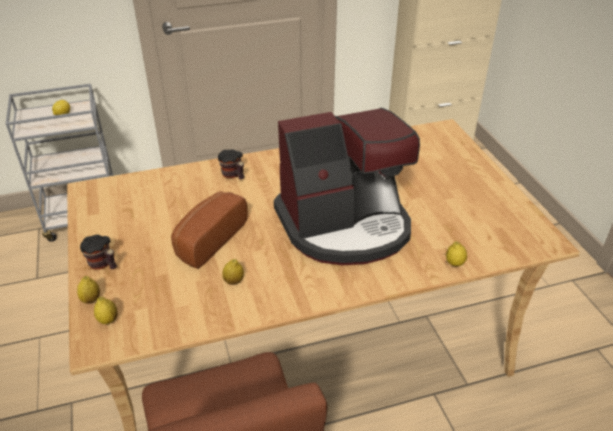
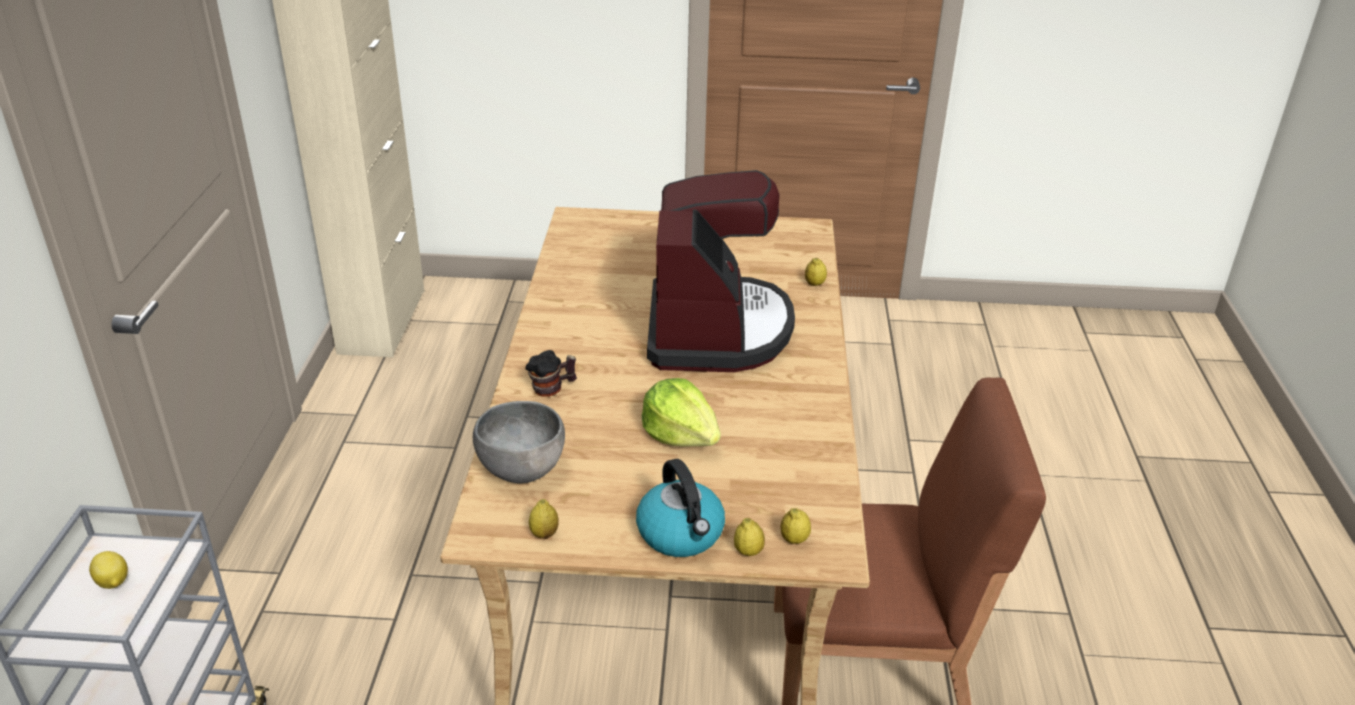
camera: 70 degrees left, 5 degrees down
mug [80,235,117,270] -> kettle [636,459,725,557]
bread [171,191,248,269] -> lettuce [642,378,721,447]
lemon [222,259,244,285] -> lemon moved to [529,499,559,539]
none -> grey bowl [473,401,565,483]

